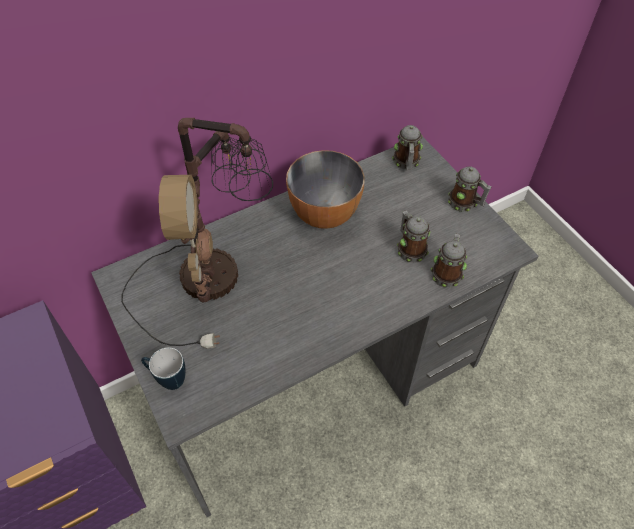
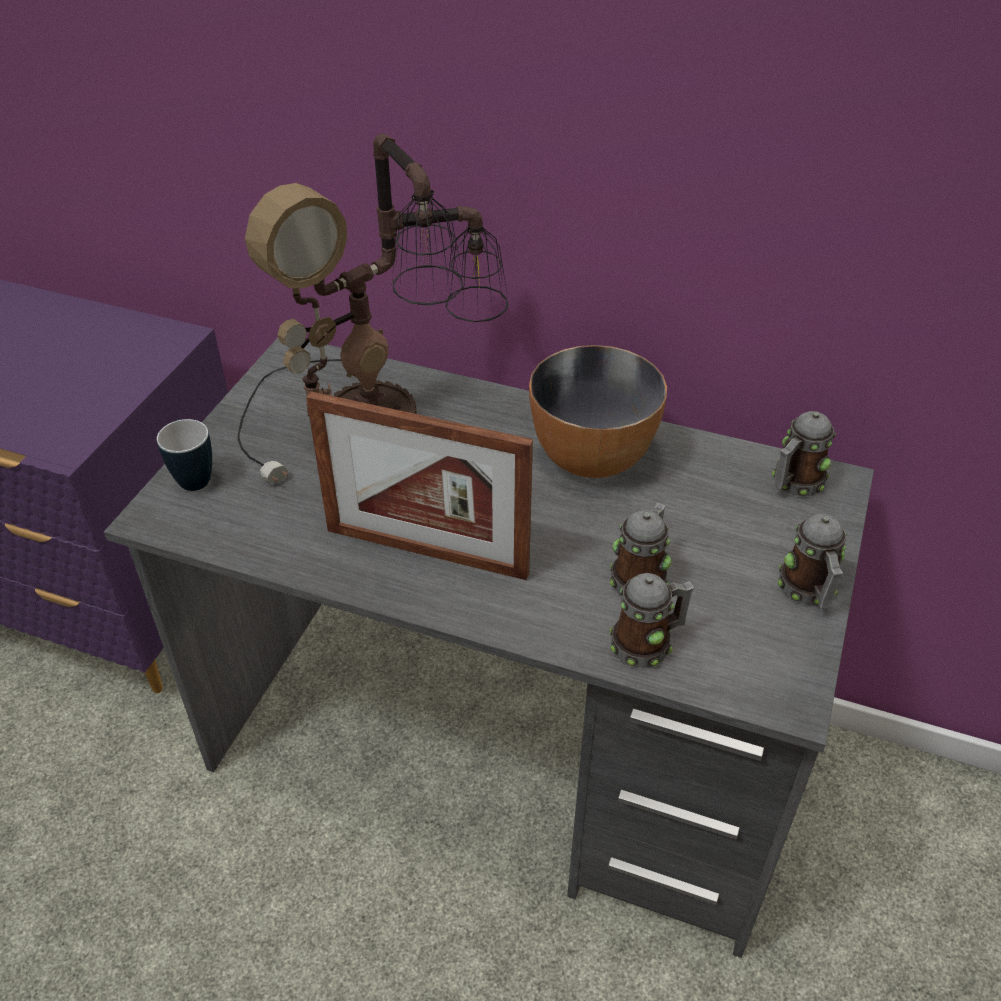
camera: 50 degrees right, 10 degrees down
none -> picture frame [306,391,533,580]

